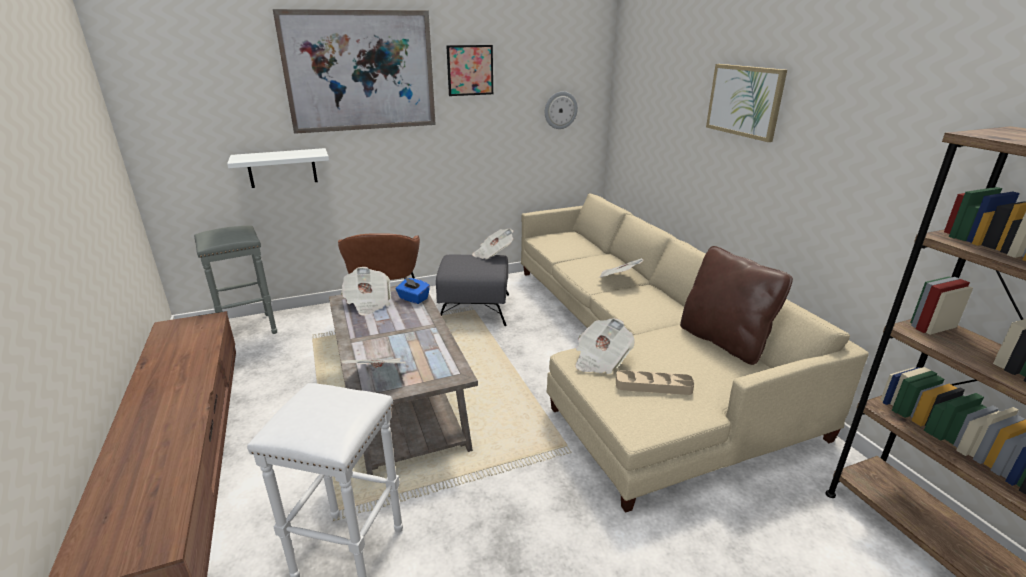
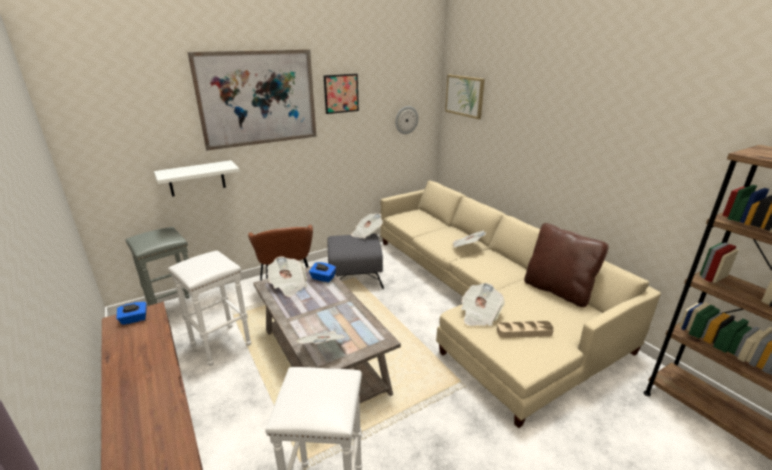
camera: 10 degrees left, 0 degrees up
picture [706,64,787,142] -> picture moved to [445,75,485,119]
none -> blue tissue box [116,302,146,325]
none -> white stool [168,251,251,366]

